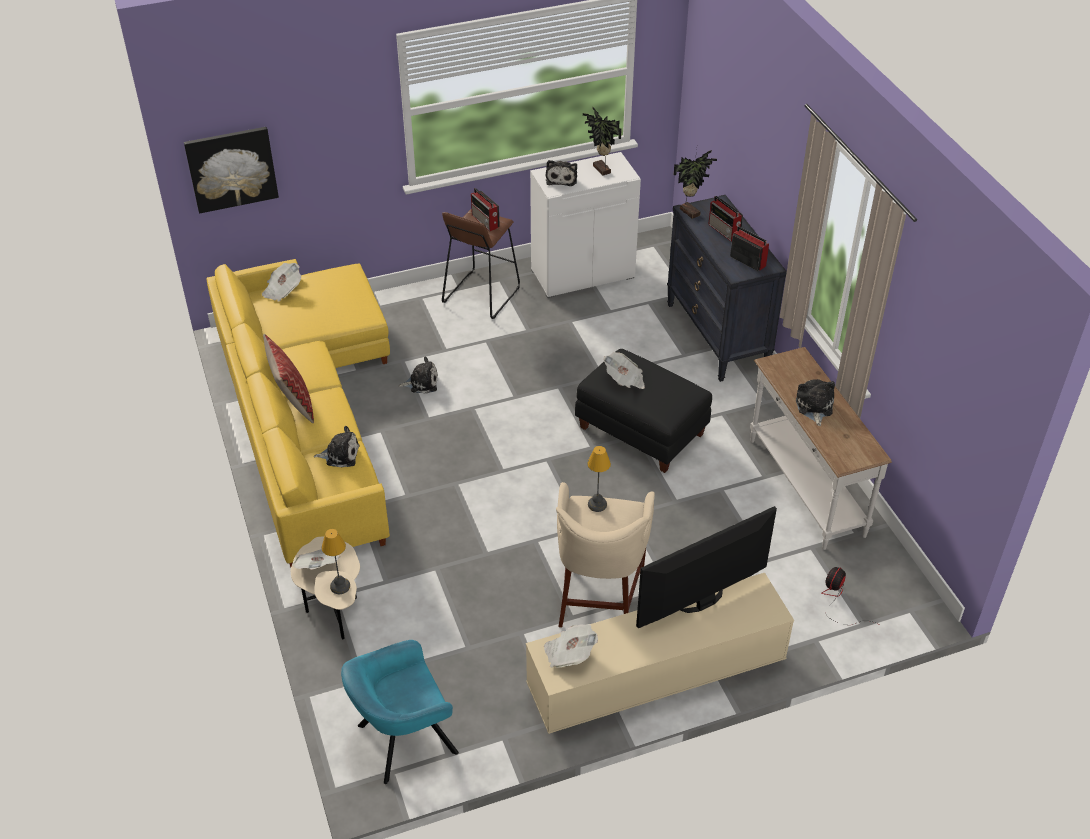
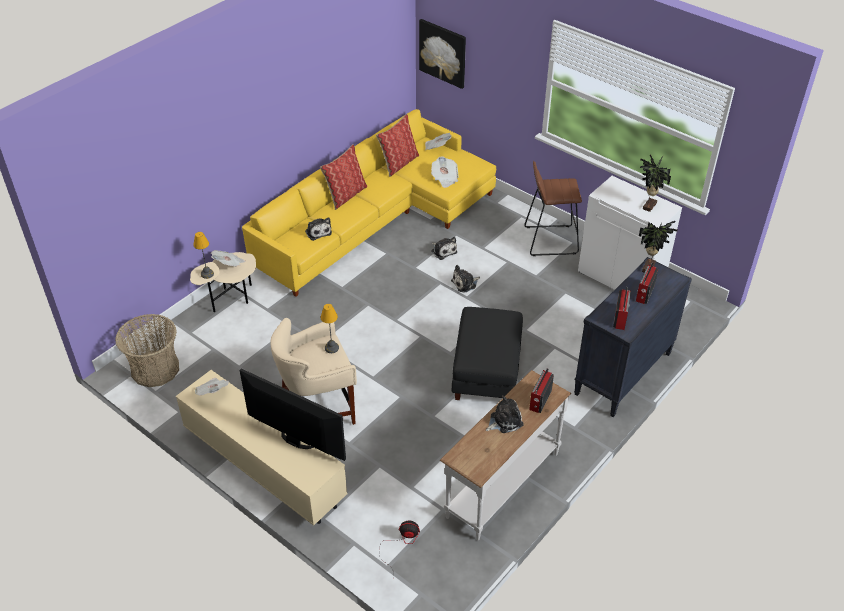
camera: 60 degrees right, 0 degrees up
turquoise armchair [341,640,459,784] -> basket [115,314,179,387]
radio [471,188,500,231] -> radio moved to [529,368,554,413]
plush toy [546,160,577,186] -> plush toy moved to [451,265,480,293]
newspaper [603,352,645,389] -> newspaper moved to [431,156,459,188]
none -> pillow [376,114,419,177]

